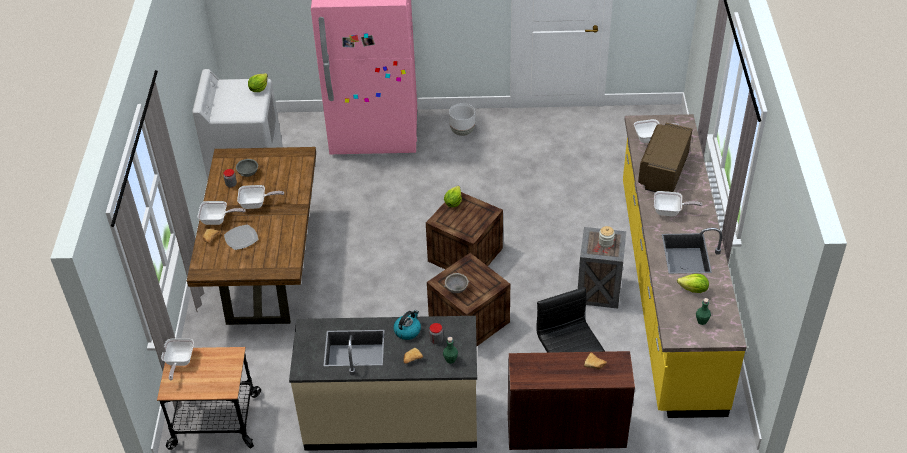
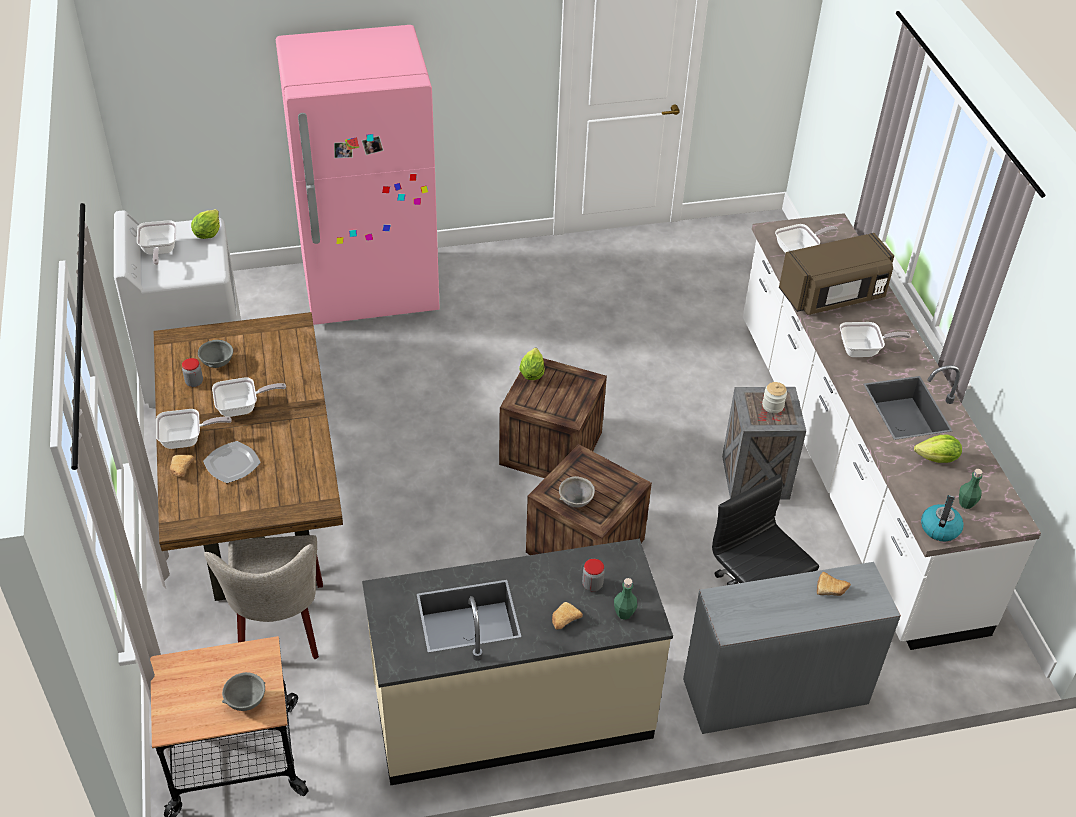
camera: 15 degrees left, 0 degrees up
frying pan [161,338,194,380] -> frying pan moved to [137,220,176,265]
kettle [393,310,421,340] -> kettle moved to [921,495,964,541]
white planter [449,103,475,136] -> none
brown desk [508,351,635,450] -> grey desk [683,562,901,734]
yellow counter [623,114,747,418] -> white counter [743,213,1041,650]
brown microwave [638,123,692,192] -> brown microwave turned 120 degrees counterclockwise [779,233,894,315]
none -> beige chair [204,535,323,659]
none -> grey bowl [222,672,265,711]

